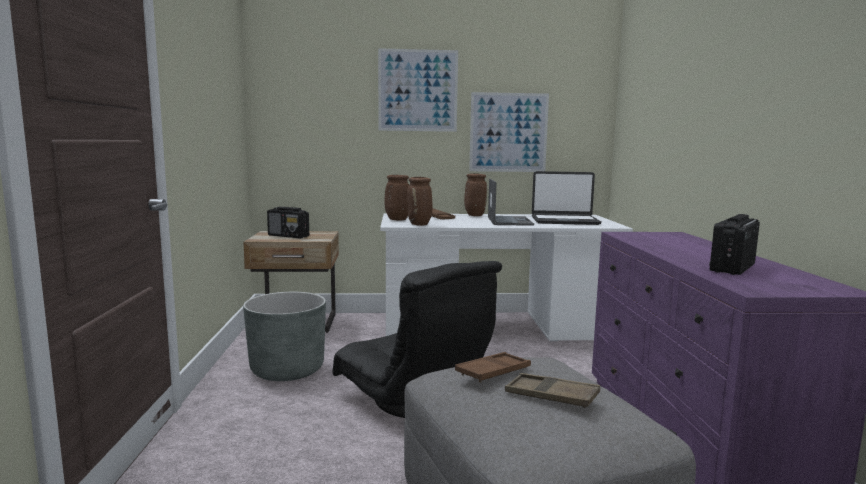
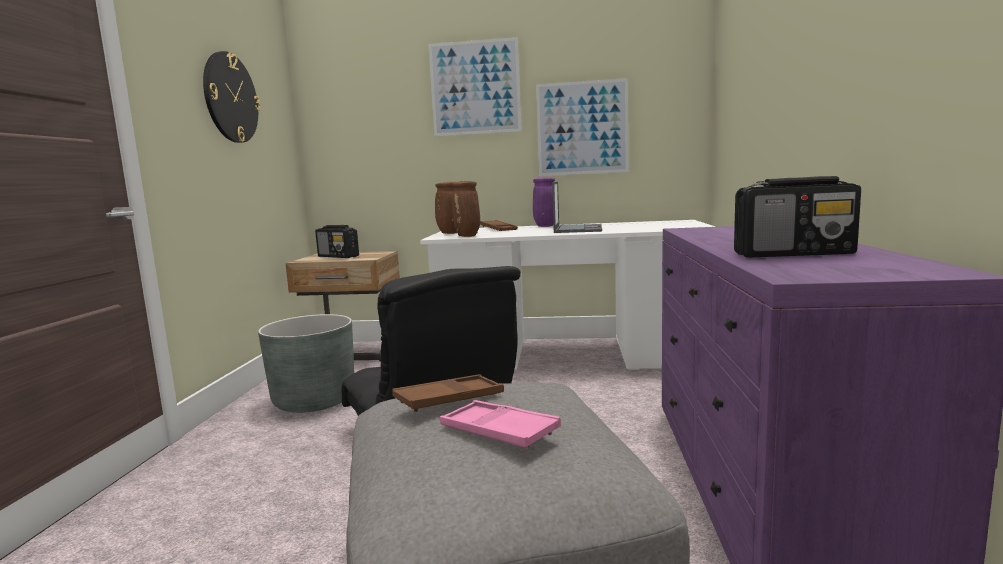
camera: 10 degrees right, 0 degrees up
brown vase [464,173,487,216] -> purple vase [533,177,555,227]
brown tray [505,373,600,408] -> pink tray [440,400,561,449]
laptop [532,171,601,225] -> none
radio [709,214,760,275] -> radio turned 135 degrees counterclockwise [734,176,861,257]
none -> wall clock [203,51,261,143]

